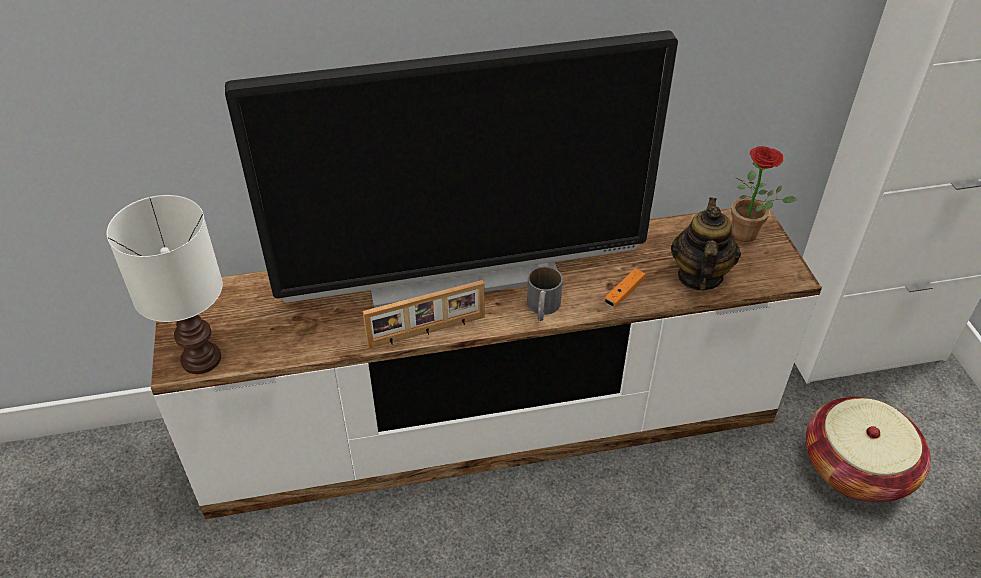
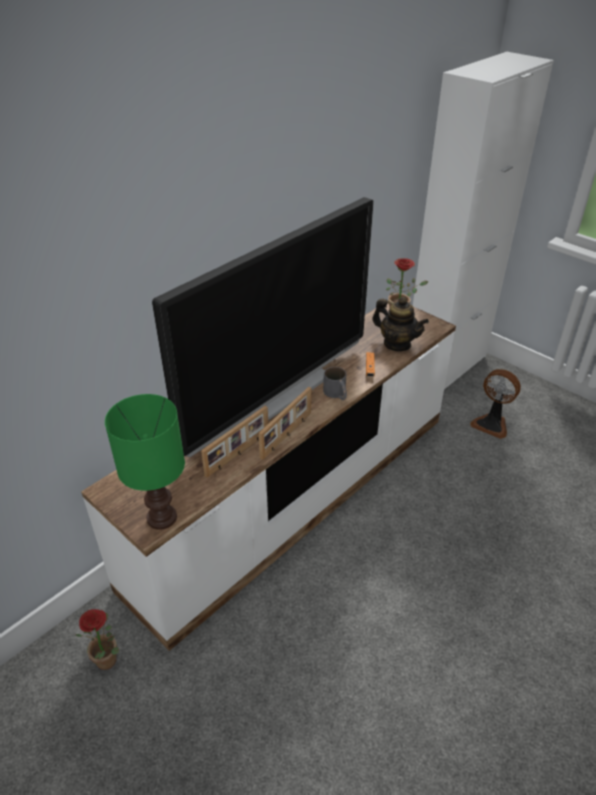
camera: 35 degrees left, 5 degrees down
white table lamp [107,195,223,374] -> green table lamp [105,394,185,530]
teapot [671,197,741,290] -> teapot turned 150 degrees clockwise [372,297,429,351]
basket [806,397,931,502] -> fan [470,369,521,439]
none -> potted plant [75,609,119,670]
none -> picture frame [201,406,268,478]

